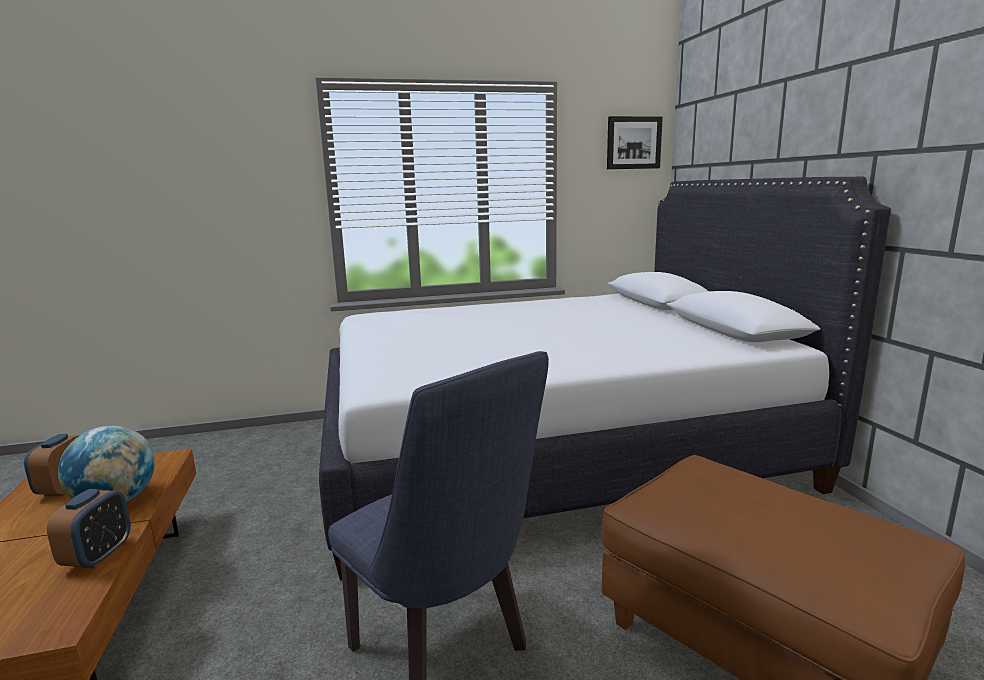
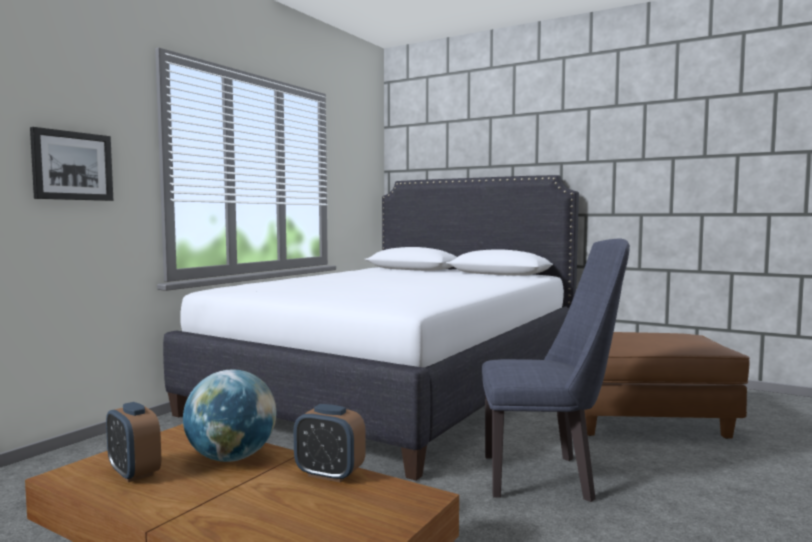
camera: 45 degrees left, 10 degrees down
alarm clock [47,489,131,568] -> alarm clock turned 150 degrees clockwise [294,404,366,482]
picture [607,116,663,169] -> picture moved to [30,127,113,201]

